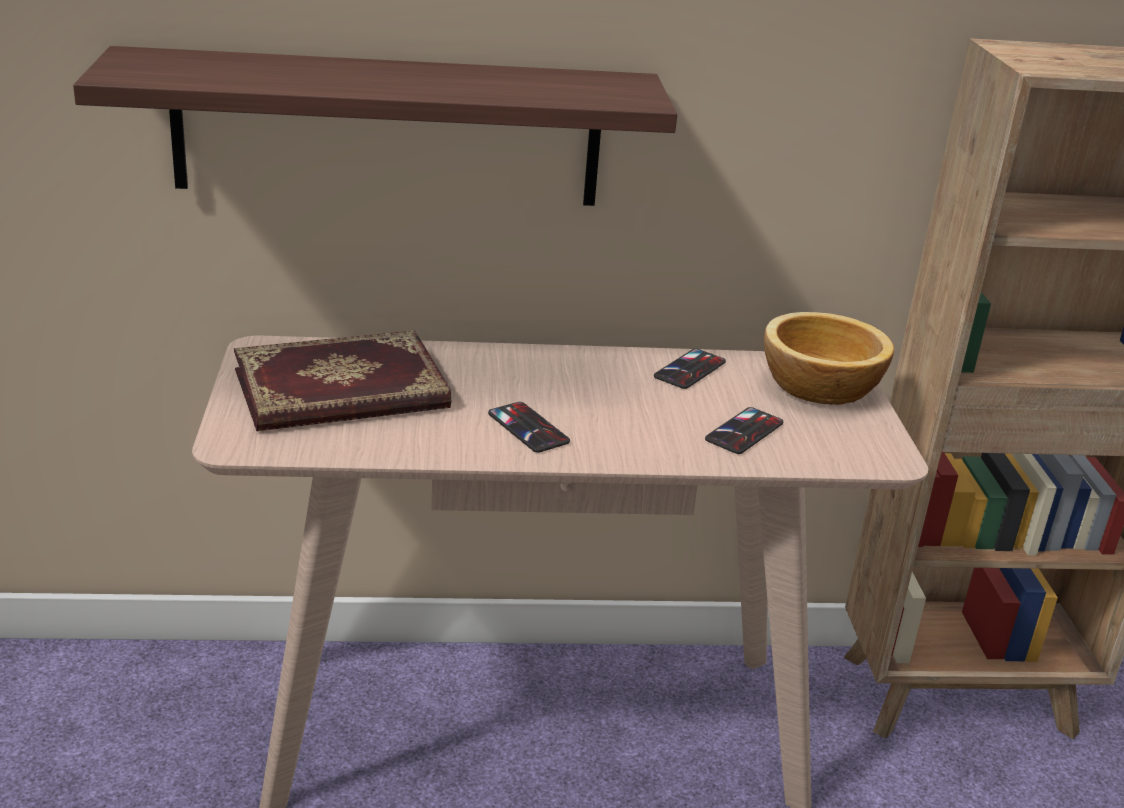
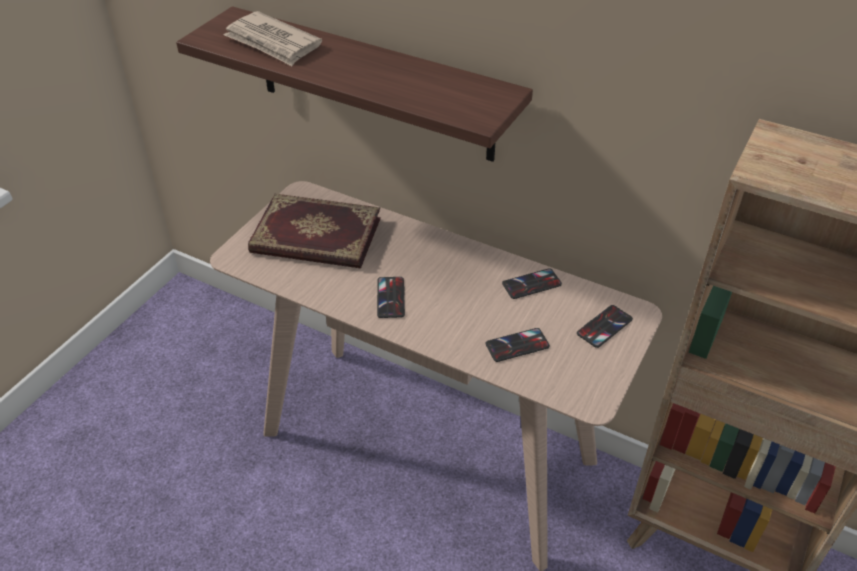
camera: 35 degrees right, 15 degrees up
bowl [764,312,894,405] -> phone [577,305,633,348]
none -> newspaper [224,11,322,66]

